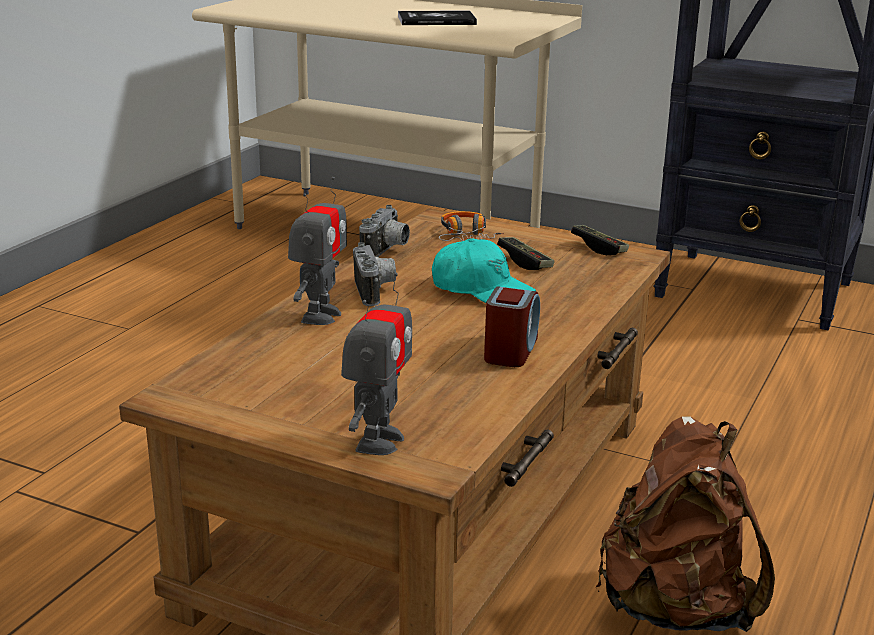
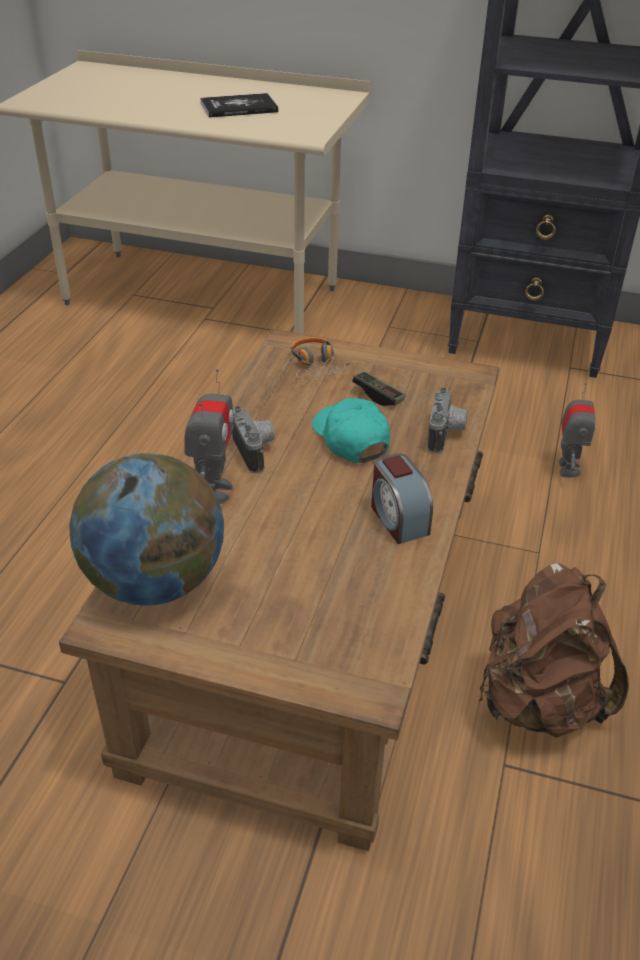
camera: 10 degrees left, 15 degrees up
toy robot [341,273,412,455] -> toy robot moved to [559,383,596,478]
camera [359,205,410,257] -> camera moved to [428,388,467,453]
turquoise cap [432,239,536,303] -> turquoise cap turned 135 degrees counterclockwise [312,398,390,463]
alarm clock [484,286,540,367] -> alarm clock turned 150 degrees clockwise [371,453,433,544]
game controller [571,225,629,255] -> none
none -> globe [69,453,224,606]

